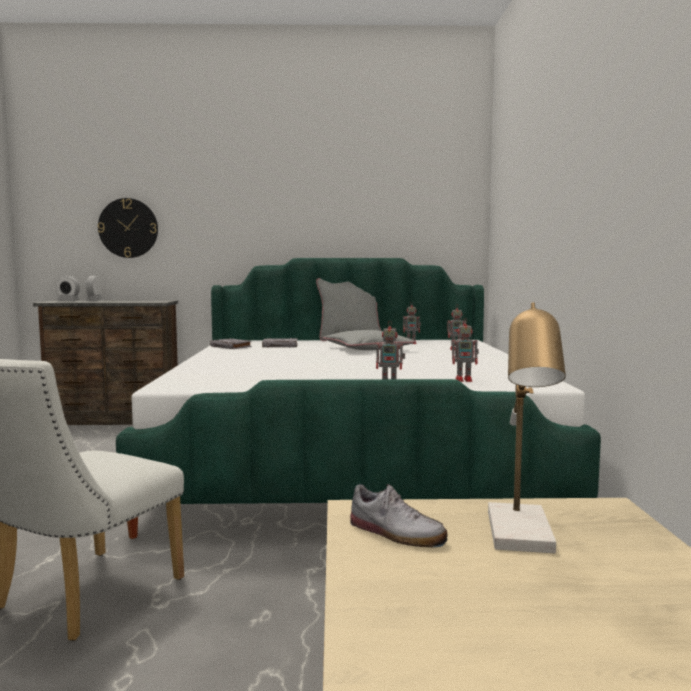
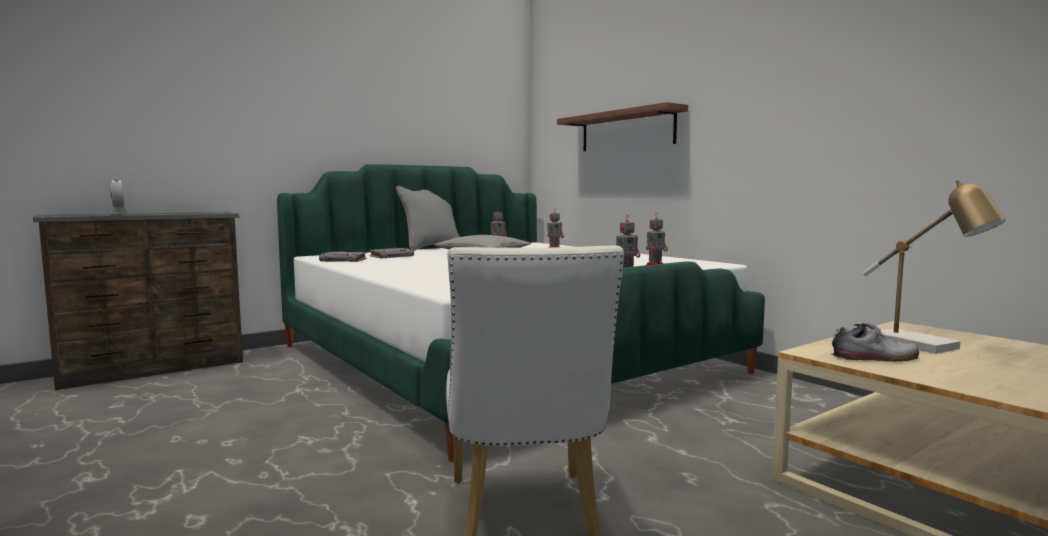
camera: 35 degrees left, 0 degrees up
alarm clock [56,276,80,301] -> none
wall clock [98,198,158,258] -> none
none -> shelf [557,102,688,151]

